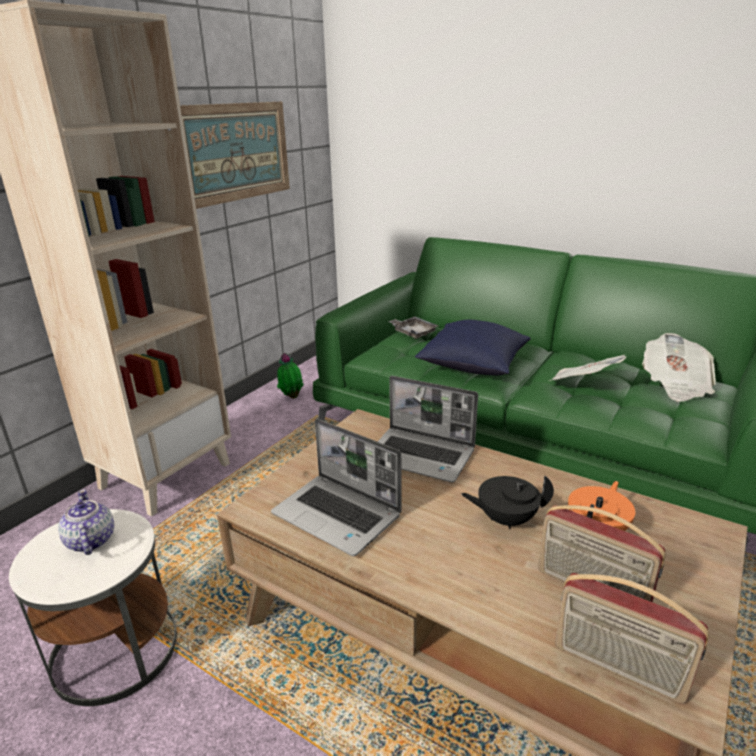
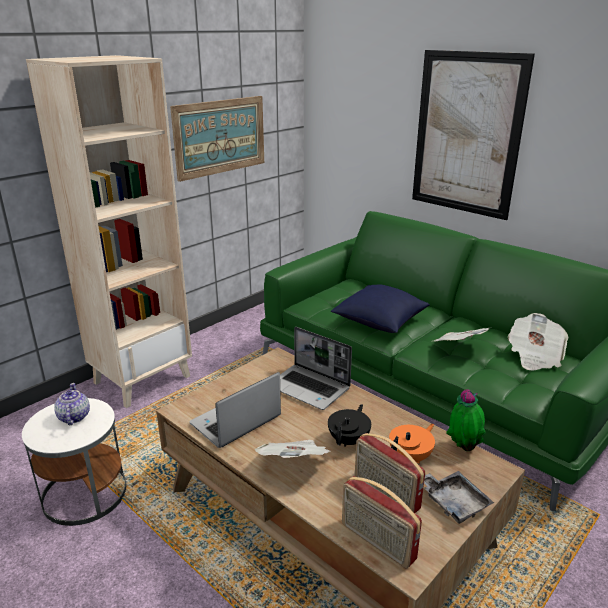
camera: 10 degrees right, 0 degrees up
laptop [271,419,402,556] -> laptop turned 90 degrees clockwise [190,372,281,448]
potted plant [277,353,304,399] -> potted plant moved to [446,389,486,451]
grey tray [388,317,438,339] -> grey tray moved to [424,471,494,524]
black teapot [461,475,554,529] -> black teapot turned 105 degrees clockwise [328,404,371,447]
none -> newspaper [255,440,332,458]
none -> picture [412,50,535,220]

